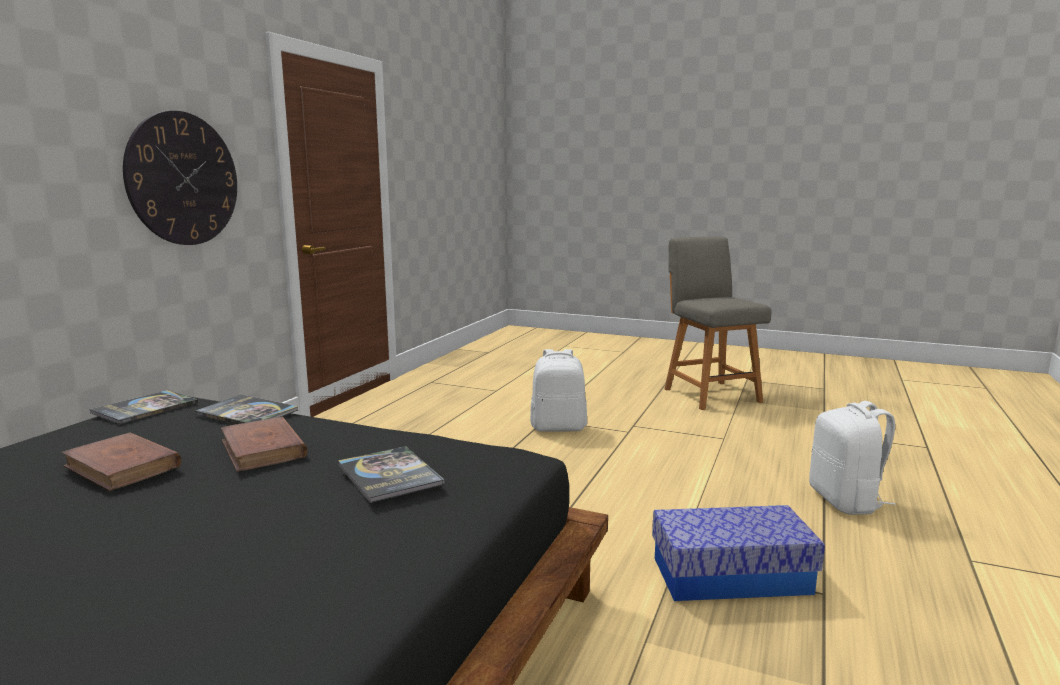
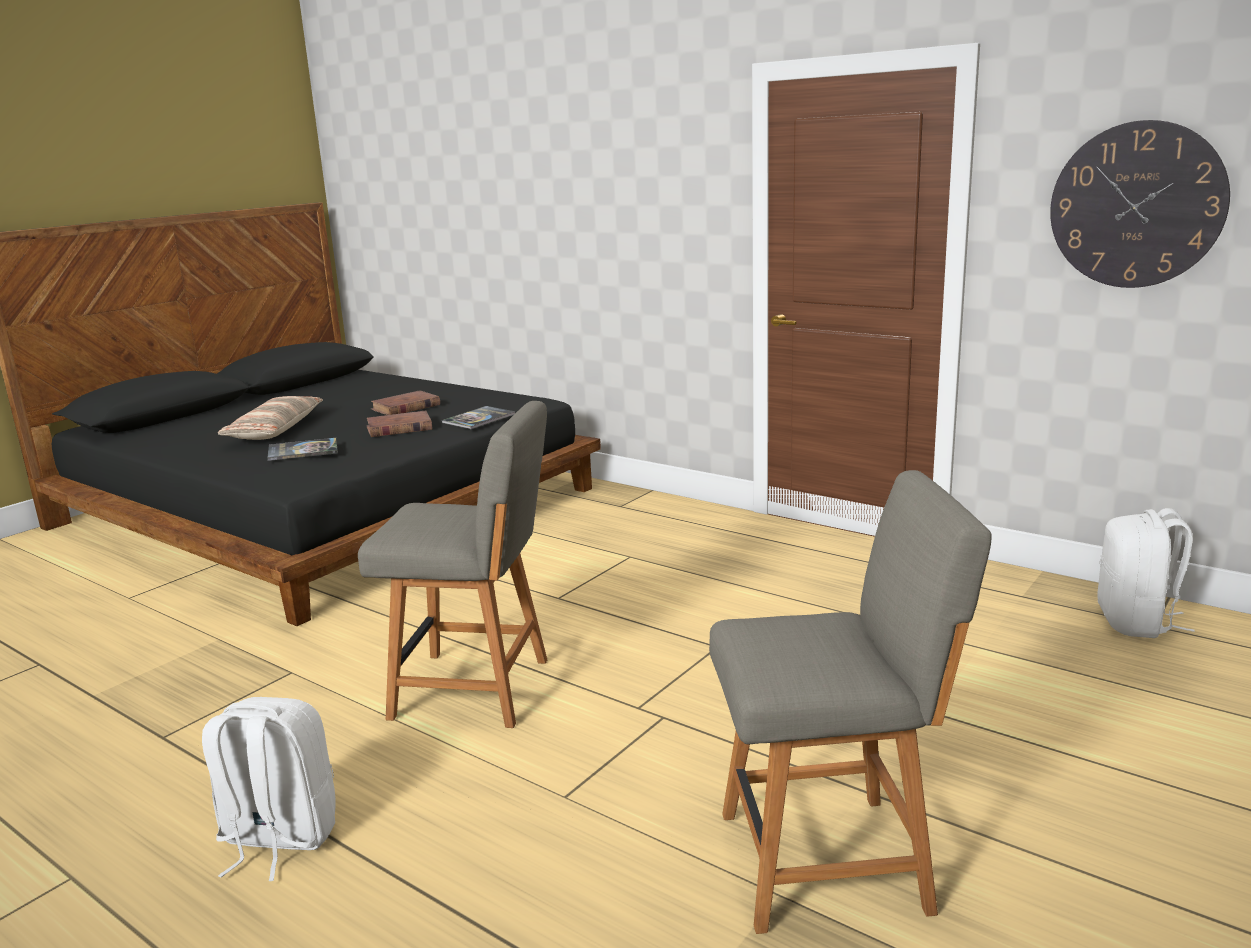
camera: 105 degrees right, 5 degrees up
book [89,390,198,424] -> none
wall clock [123,111,237,245] -> wall clock moved to [1050,120,1230,288]
white backpack [530,349,587,432] -> white backpack moved to [1098,508,1194,638]
storage box [652,505,825,601] -> none
none -> pillow [218,396,323,440]
none -> grey chair [358,401,547,728]

